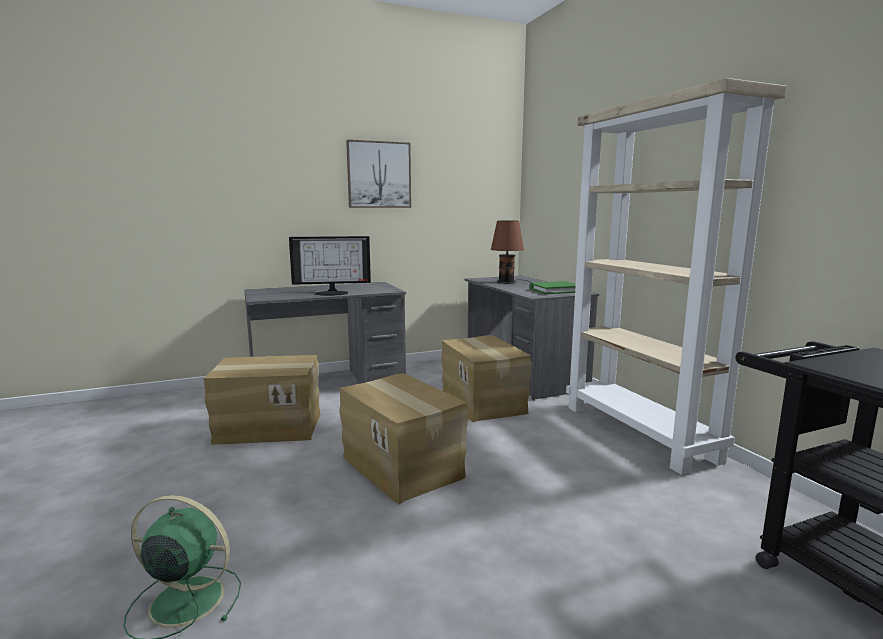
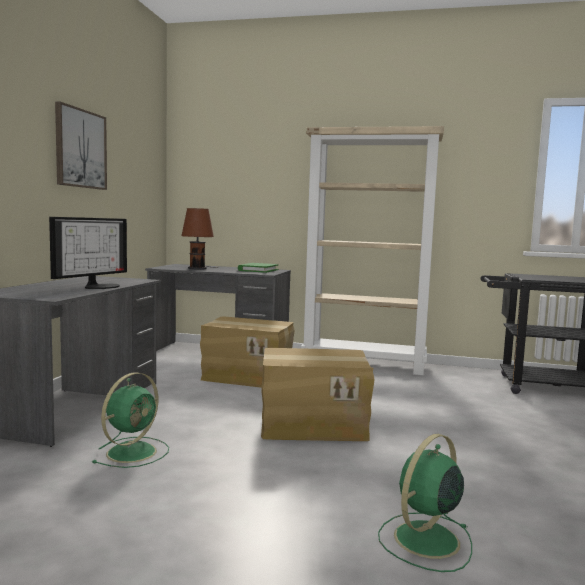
camera: 55 degrees left, 5 degrees down
cardboard box [204,355,320,444] -> green fan [92,372,169,468]

